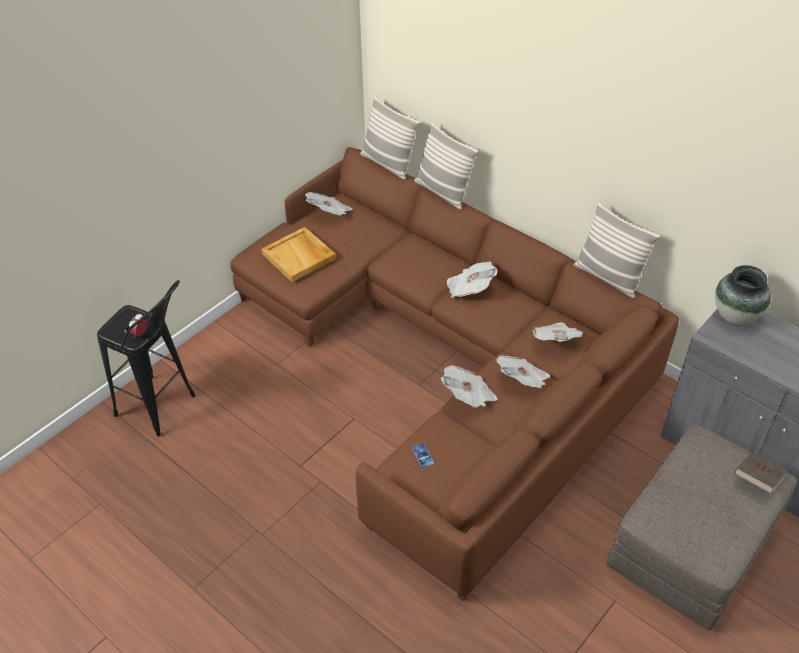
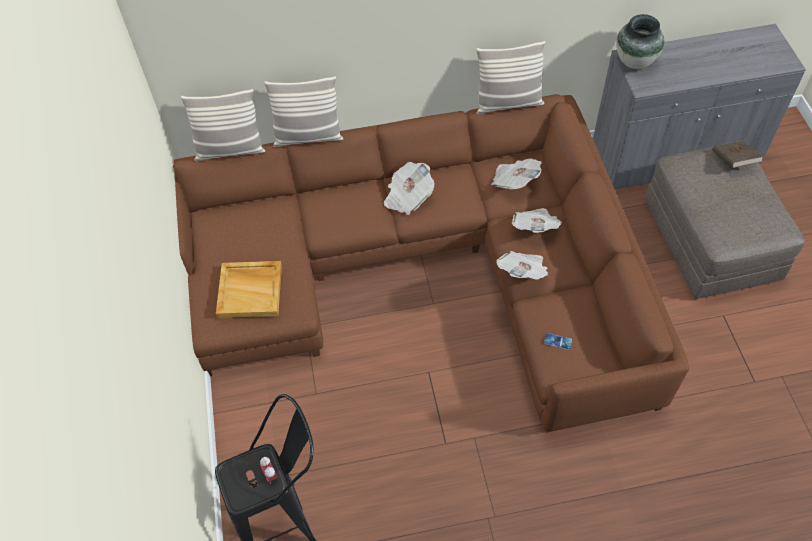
camera: 50 degrees left, 10 degrees up
newspaper [305,192,353,216] -> none

